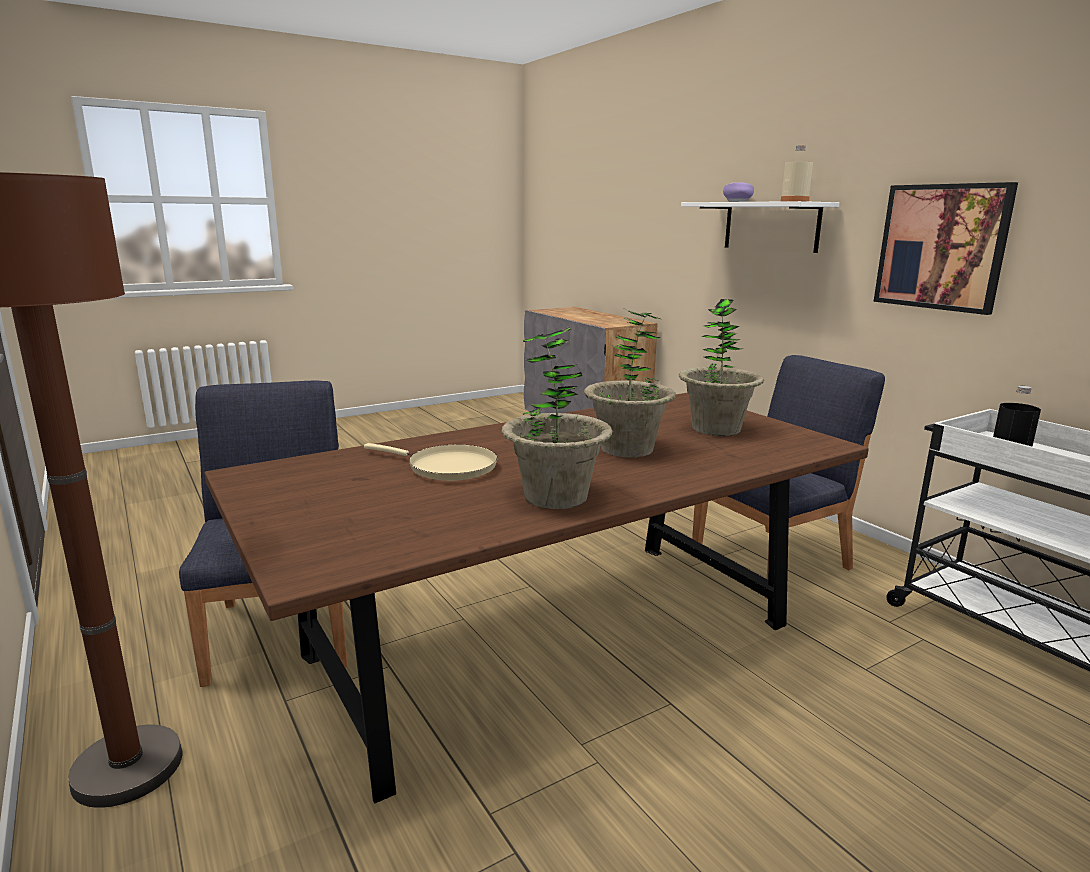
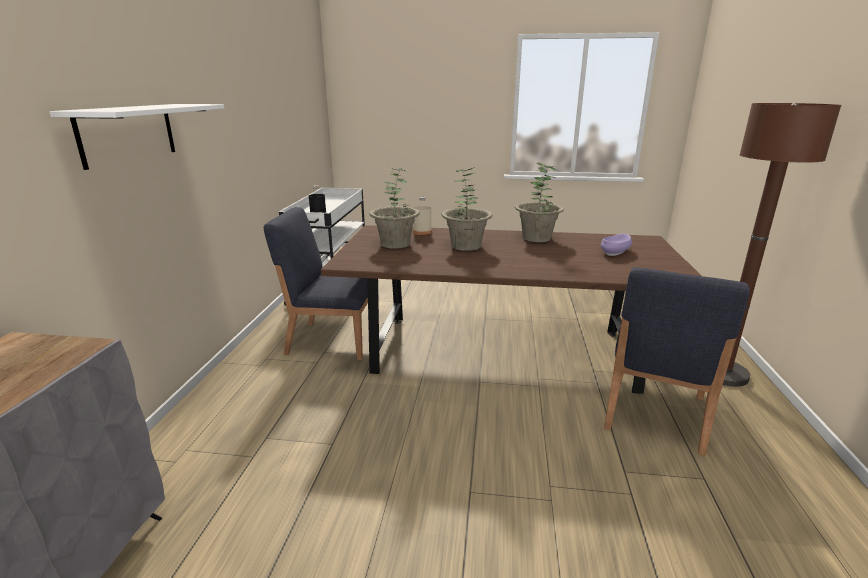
camera: 140 degrees left, 5 degrees up
beige frying pan [364,443,498,481] -> none
purple bowl [723,183,754,202] -> purple bowl moved to [601,234,632,256]
beige bottle [781,145,813,202] -> beige bottle moved to [413,197,432,235]
picture [874,182,1018,315] -> none

